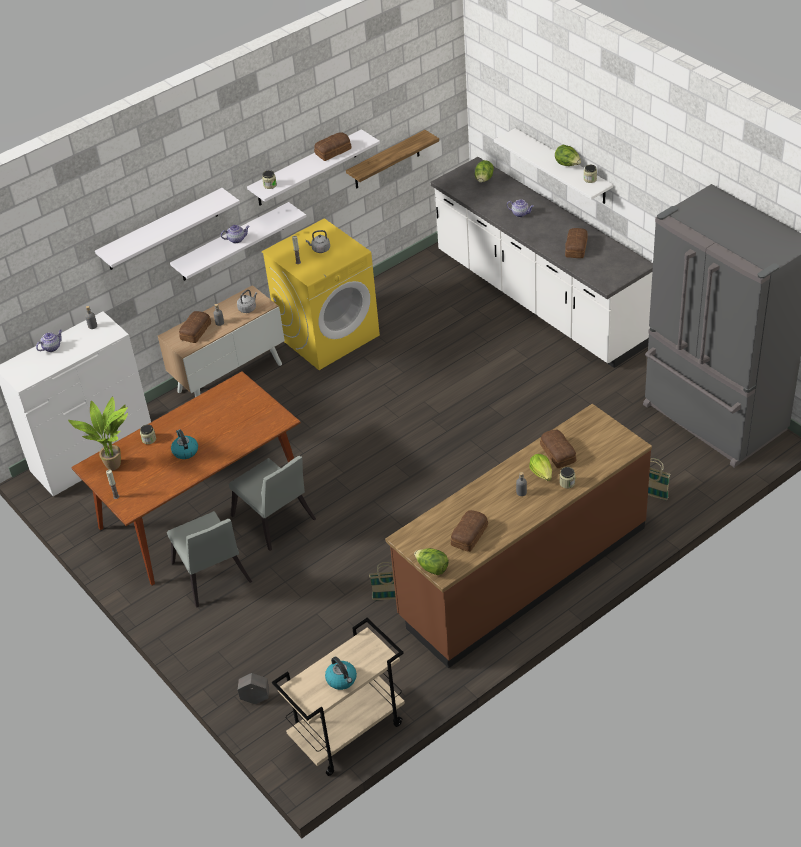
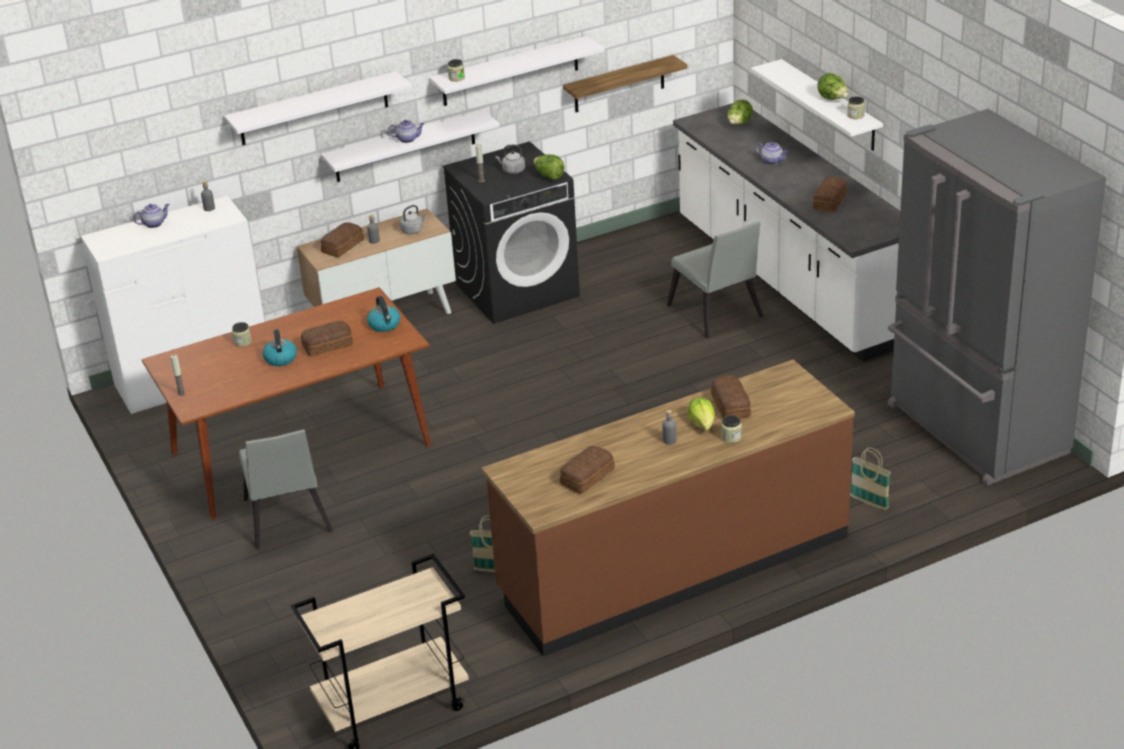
camera: 10 degrees right, 10 degrees down
potted plant [68,396,128,470] -> none
grey chair [229,456,316,551] -> grey chair moved to [667,221,764,338]
grey planter [238,673,269,704] -> none
yellow washing machine [262,218,380,370] -> black washing machine [443,141,580,324]
bread [314,132,352,161] -> bread moved to [301,321,353,357]
kettle [325,657,357,690] -> kettle moved to [367,296,400,332]
lettuce [414,548,449,575] -> lettuce moved to [534,154,565,180]

